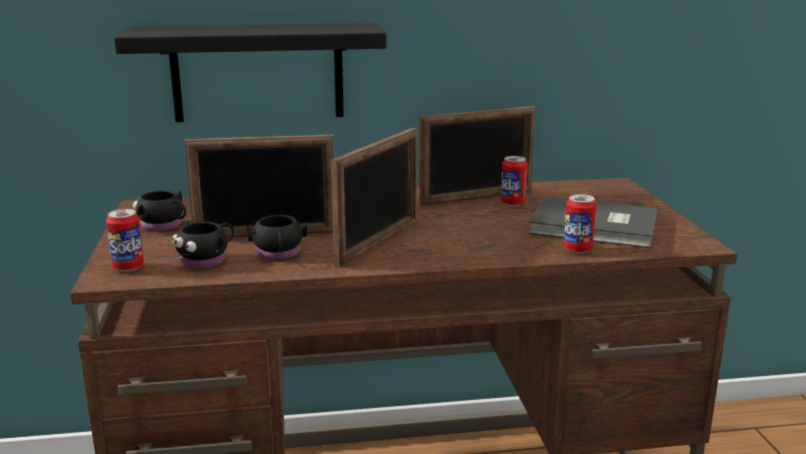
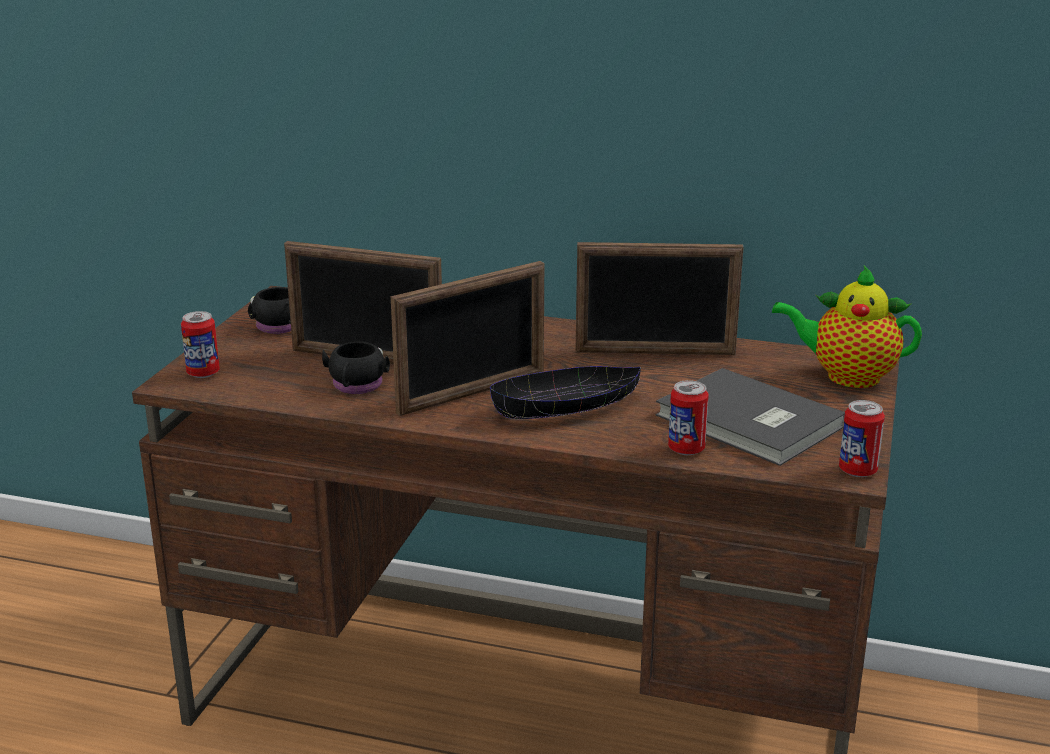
camera: 25 degrees right, 5 degrees up
black shelf [114,23,387,122] -> none
black mug [172,221,234,268] -> none
can [501,156,528,207] -> can moved to [839,400,885,477]
none -> black bowl [490,366,641,419]
none -> teapot [772,266,922,388]

